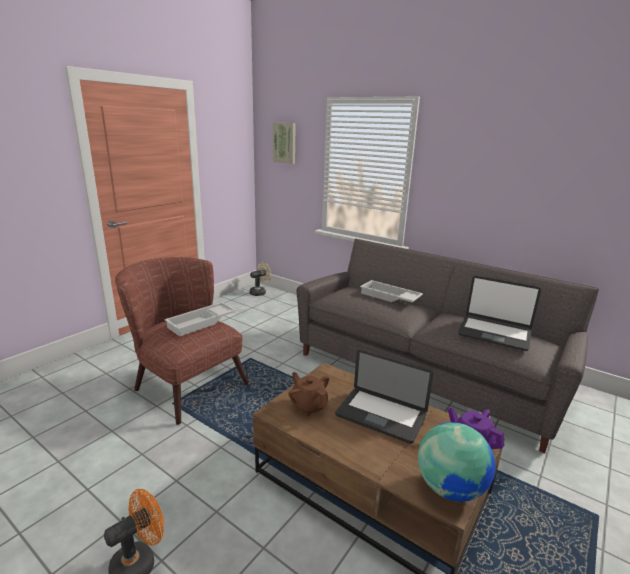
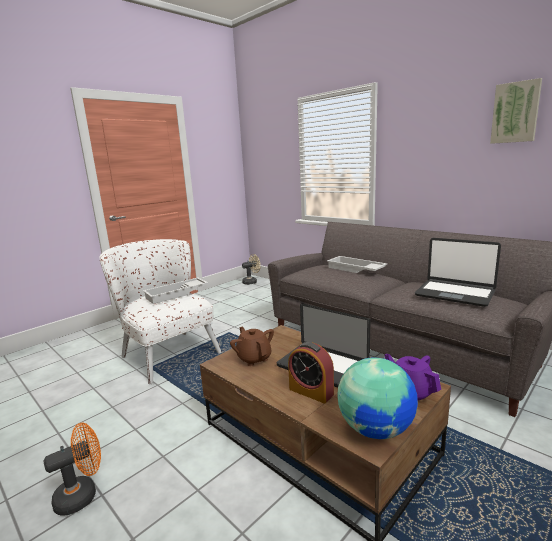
camera: 10 degrees right, 5 degrees down
brown armchair [115,257,249,425] -> white armchair [99,239,222,384]
picture [273,122,296,164] -> picture moved to [490,78,542,144]
none -> alarm clock [288,342,334,403]

